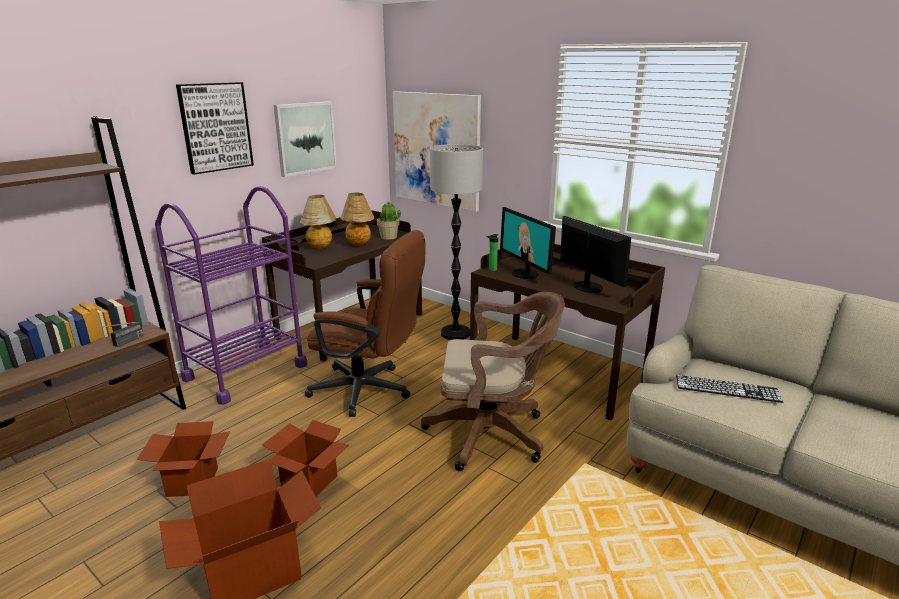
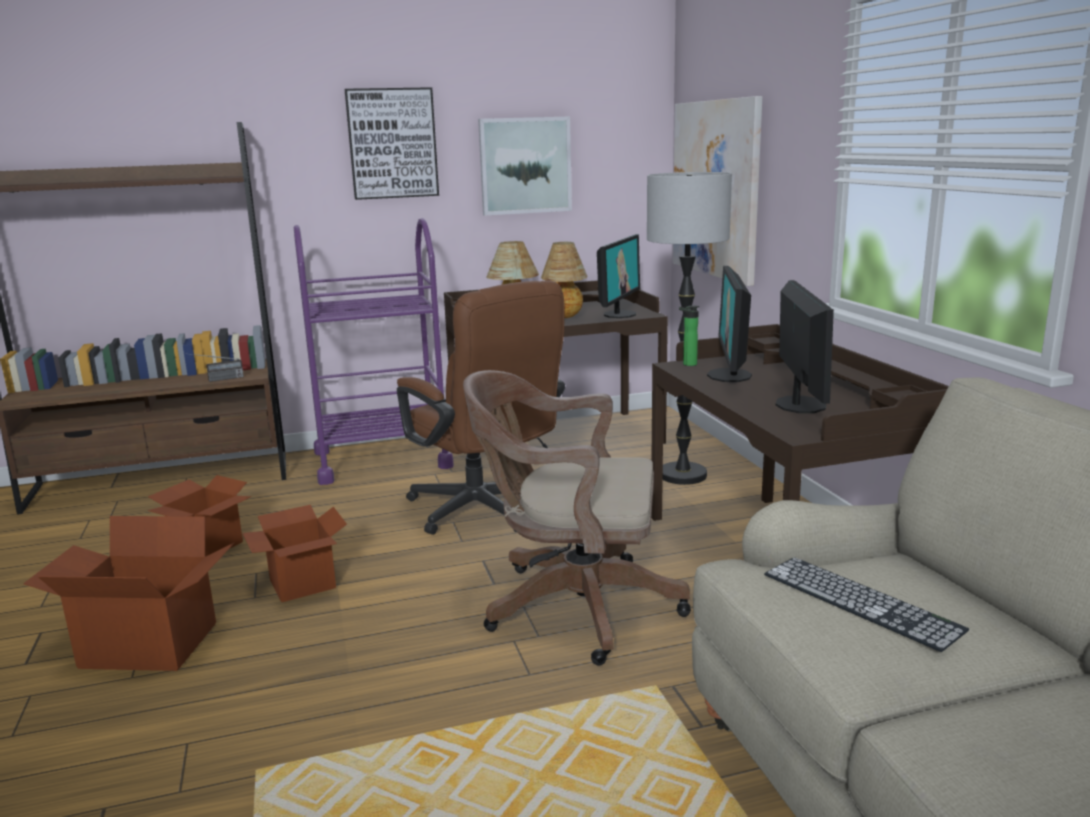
camera: 35 degrees right, 5 degrees down
potted plant [377,201,401,240] -> monitor [597,234,640,318]
brown office chair [421,292,565,471] -> brown office chair turned 150 degrees clockwise [463,370,691,665]

